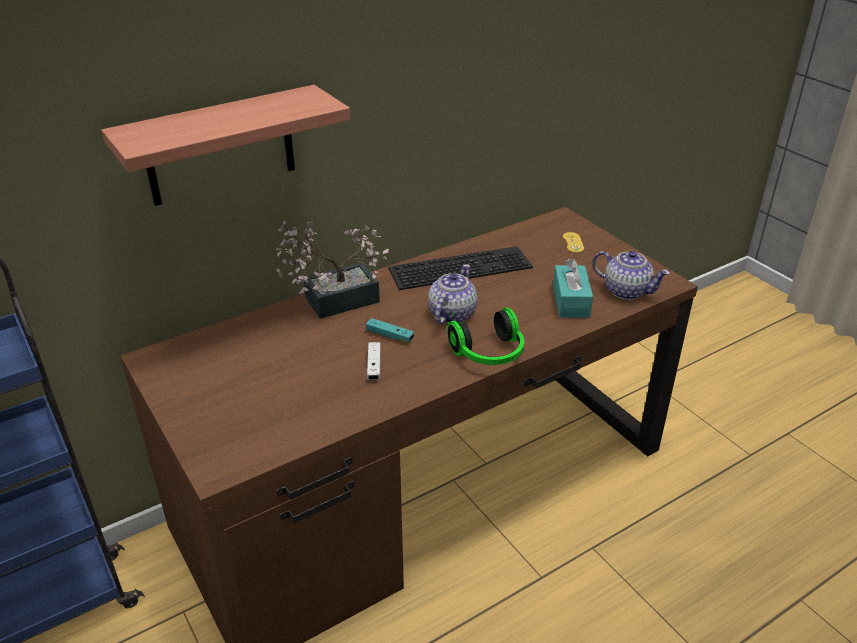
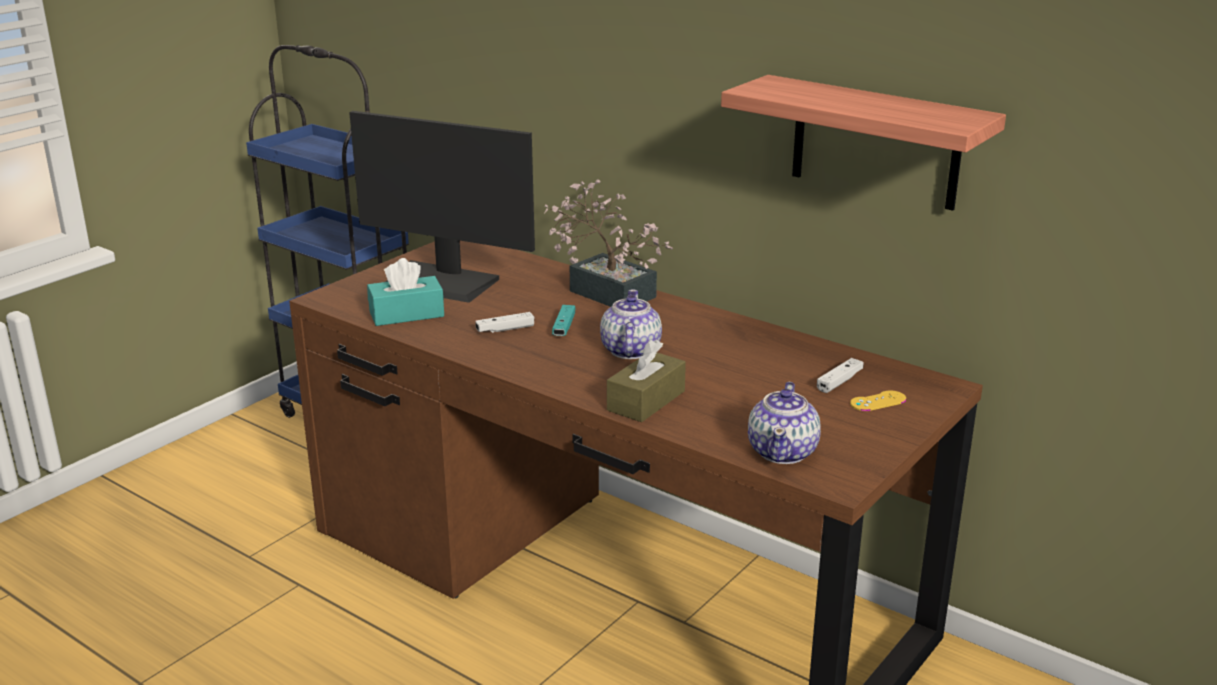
camera: 70 degrees right, 10 degrees down
shelf [101,85,350,206] -> shelf moved to [721,75,1006,211]
keyboard [388,246,533,290] -> none
teapot [428,264,478,324] -> teapot turned 90 degrees counterclockwise [600,289,662,359]
headphones [447,307,524,365] -> none
turquoise tissue box [553,258,593,318] -> turquoise tissue box moved to [367,258,444,326]
none -> monitor [349,111,535,303]
none -> brown tissue box [607,340,686,422]
none -> white game controller [817,358,864,393]

